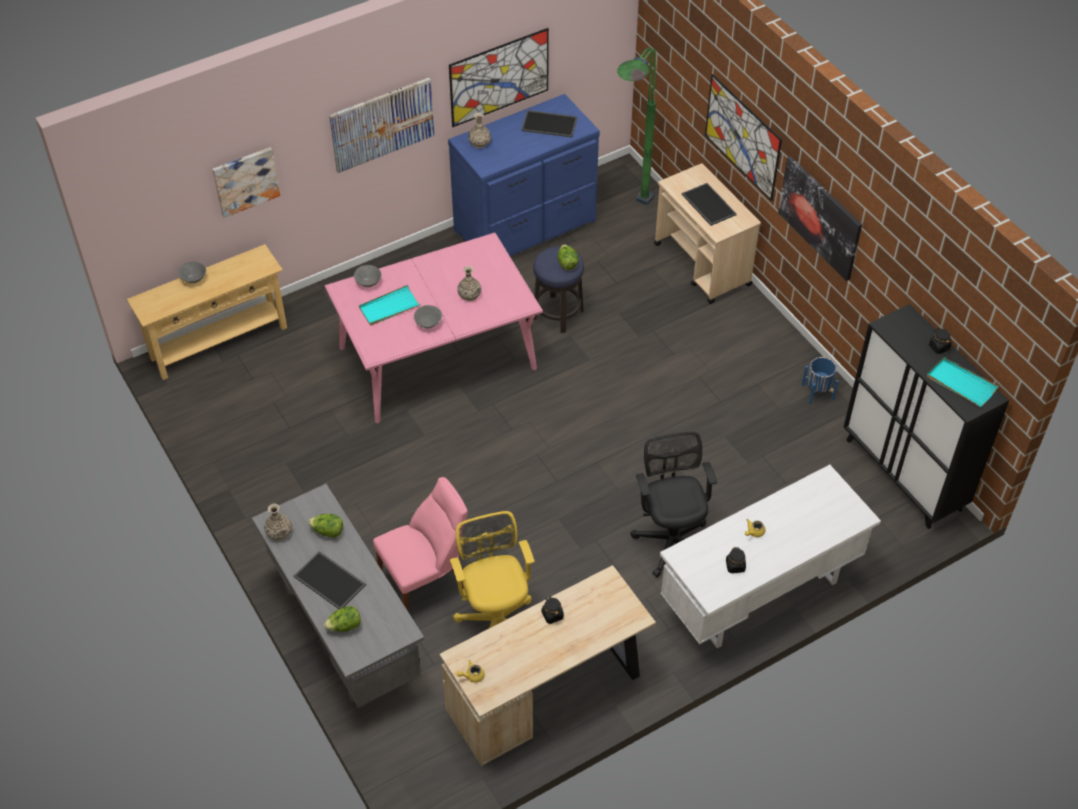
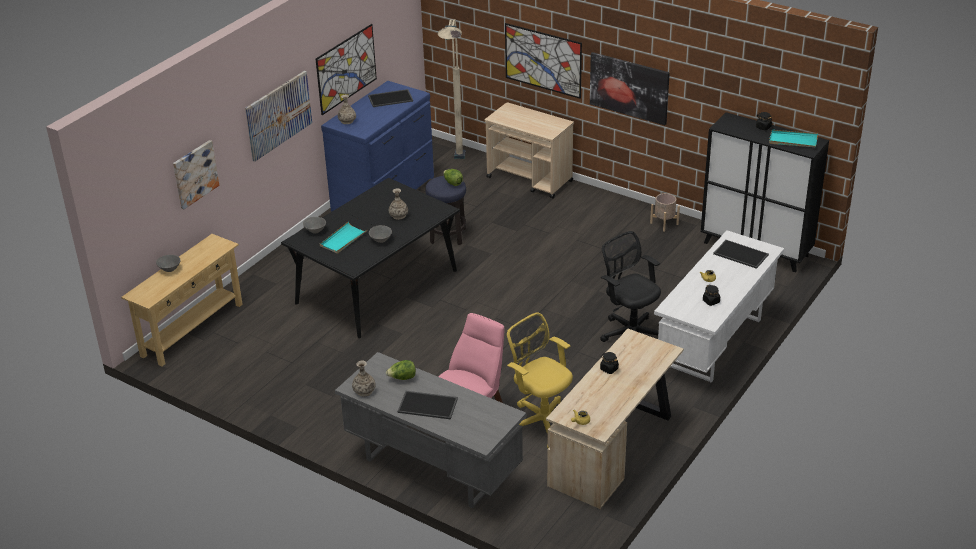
camera: 25 degrees left, 15 degrees down
lettuce [324,606,361,632] -> none
pink dining table [325,233,543,423] -> black dining table [281,178,460,338]
green floor lamp [617,47,656,205] -> beige floor lamp [438,19,466,159]
tray [682,183,737,226] -> tray moved to [713,240,769,269]
blue planter [801,357,839,404] -> beige planter [650,193,680,232]

